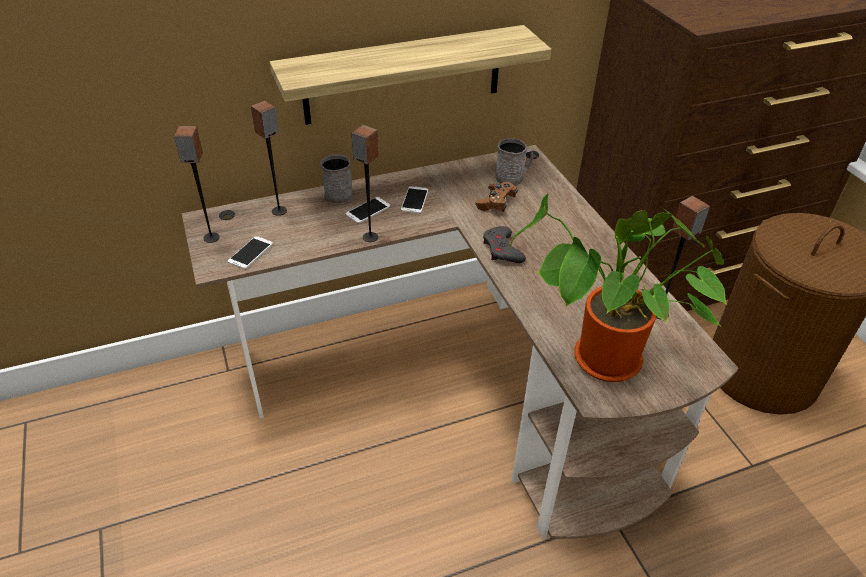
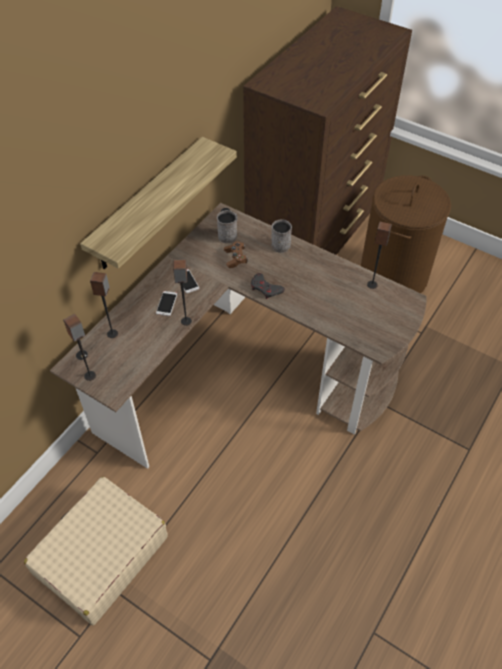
camera: 35 degrees left, 10 degrees up
phone [228,236,273,269] -> none
grey mug [320,154,353,204] -> grey mug moved to [271,219,292,253]
potted plant [510,193,727,382] -> none
none -> beige suitcase [24,477,168,625]

